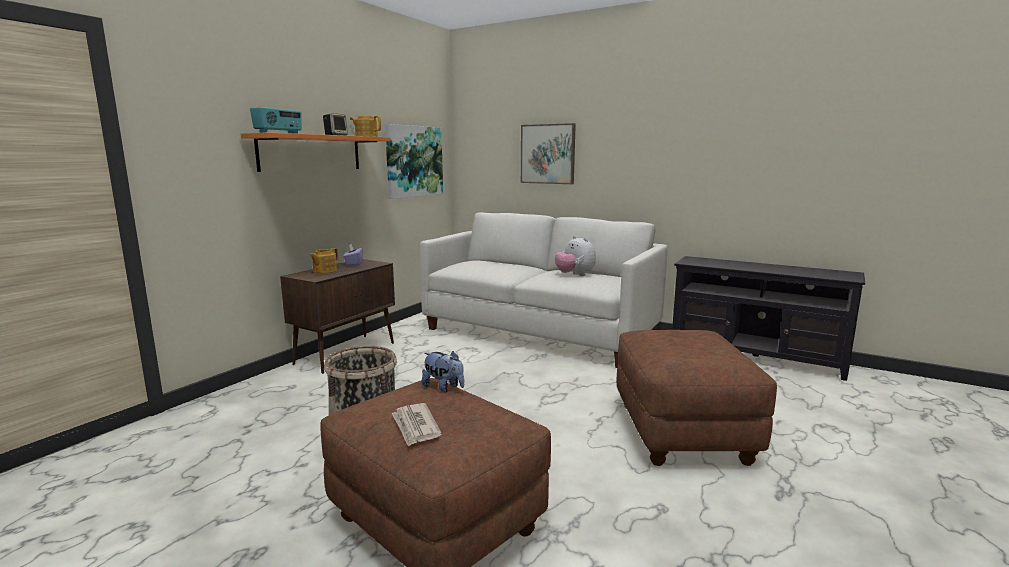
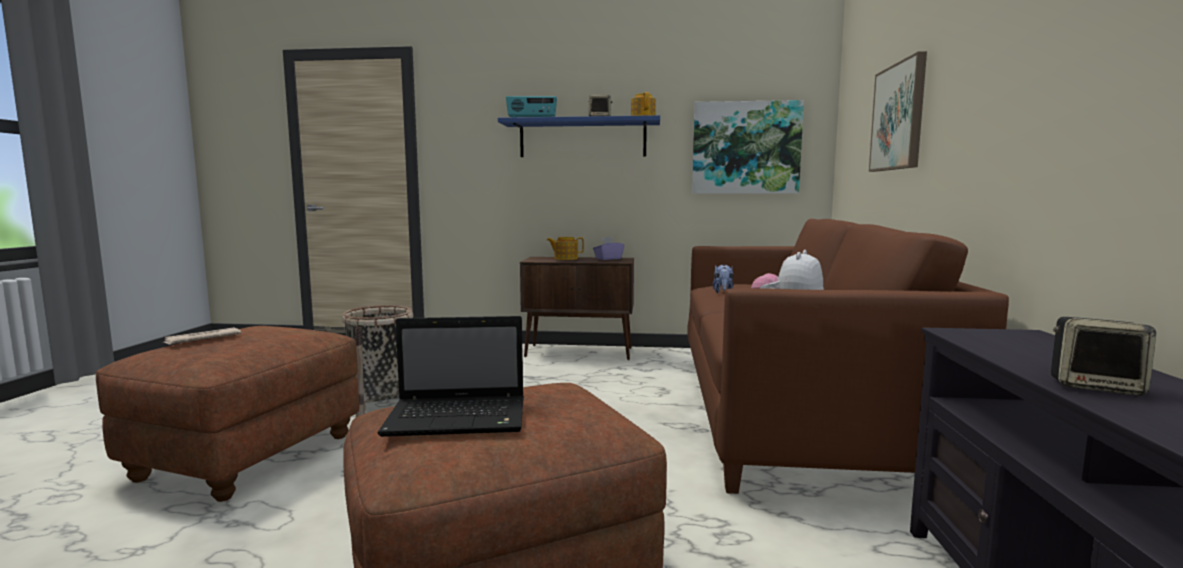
camera: 65 degrees right, 5 degrees down
orange shelf [241,132,391,172] -> blue shelf [498,115,660,157]
white sofa [420,212,667,368] -> brown sofa [687,219,1009,494]
plush toy [422,351,464,392] -> plush toy moved to [713,264,734,293]
none -> laptop [377,316,524,437]
none -> speaker [1051,317,1157,396]

